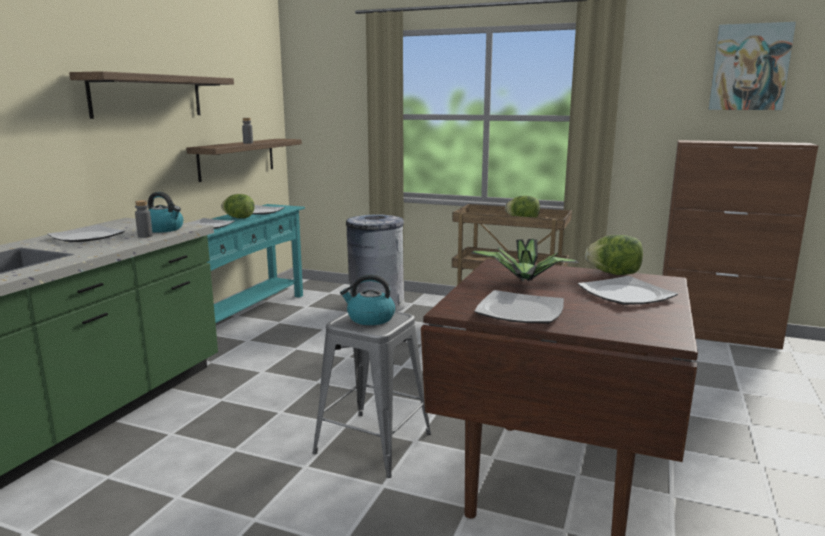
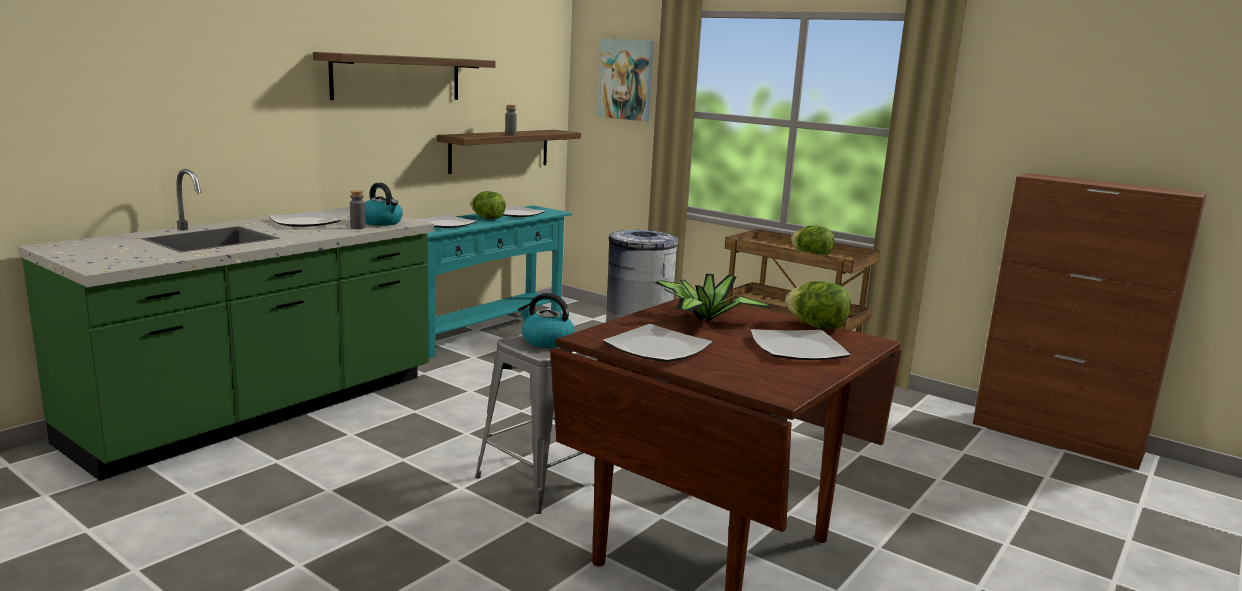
camera: 15 degrees right, 0 degrees up
picture [709,22,796,110] -> picture moved to [597,39,654,121]

